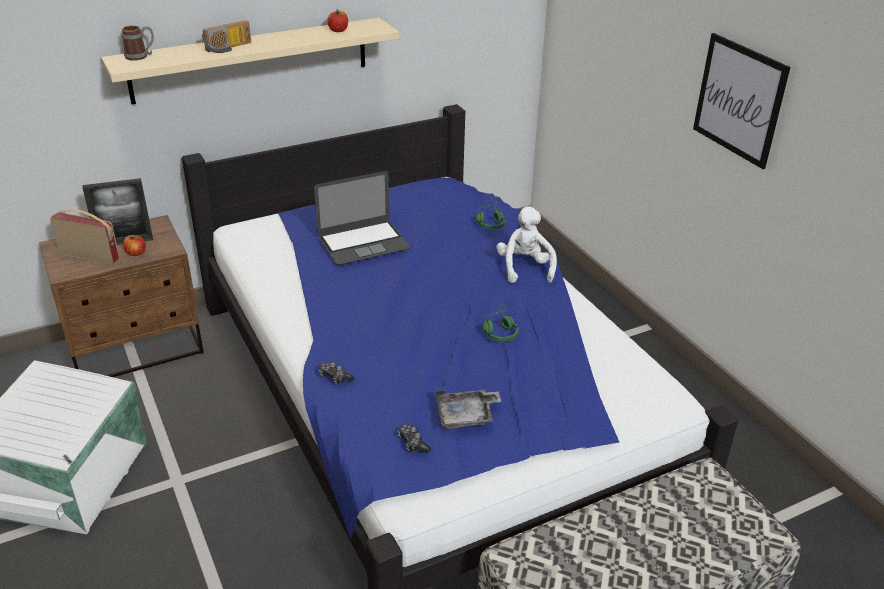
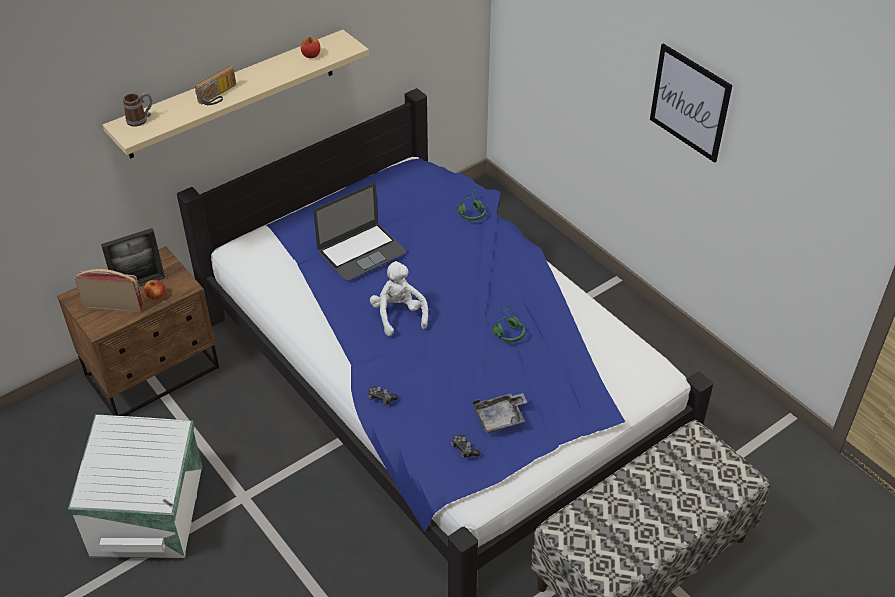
camera: 10 degrees left, 10 degrees up
white plush toy [496,206,557,283] -> white plush toy moved to [370,261,428,336]

